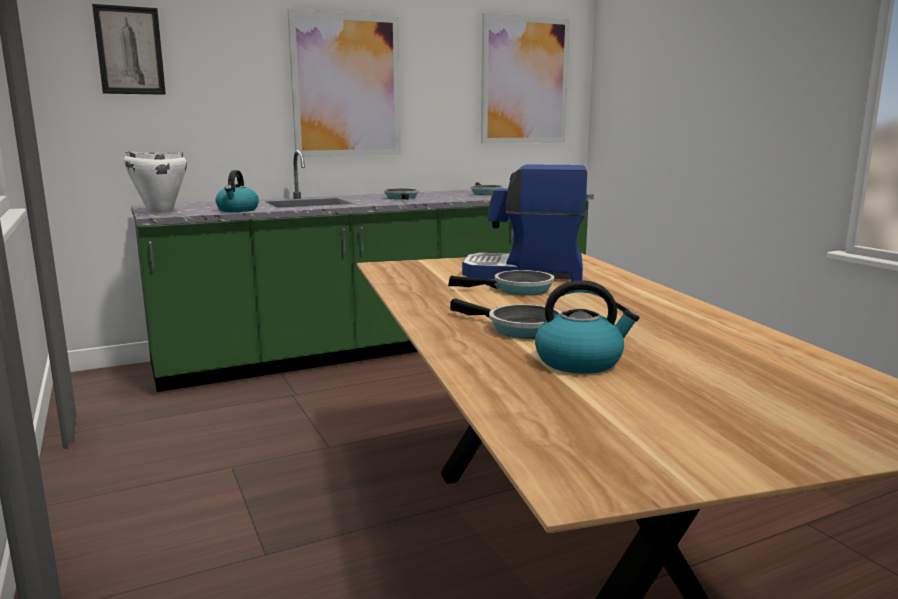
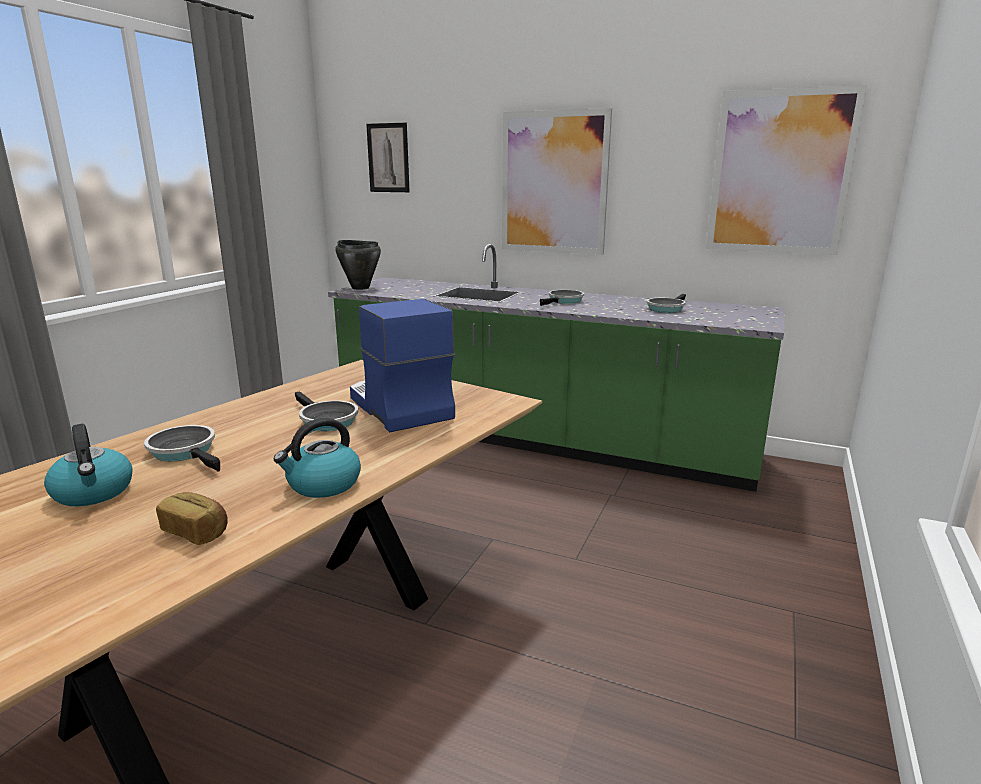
camera: 50 degrees right, 5 degrees up
white cooking pot [124,151,187,214] -> black cooking pot [335,240,381,290]
kettle [216,170,259,212] -> kettle moved to [274,418,361,498]
frying pan [450,298,561,339] -> frying pan turned 135 degrees clockwise [144,425,220,472]
none -> bread [156,492,228,545]

